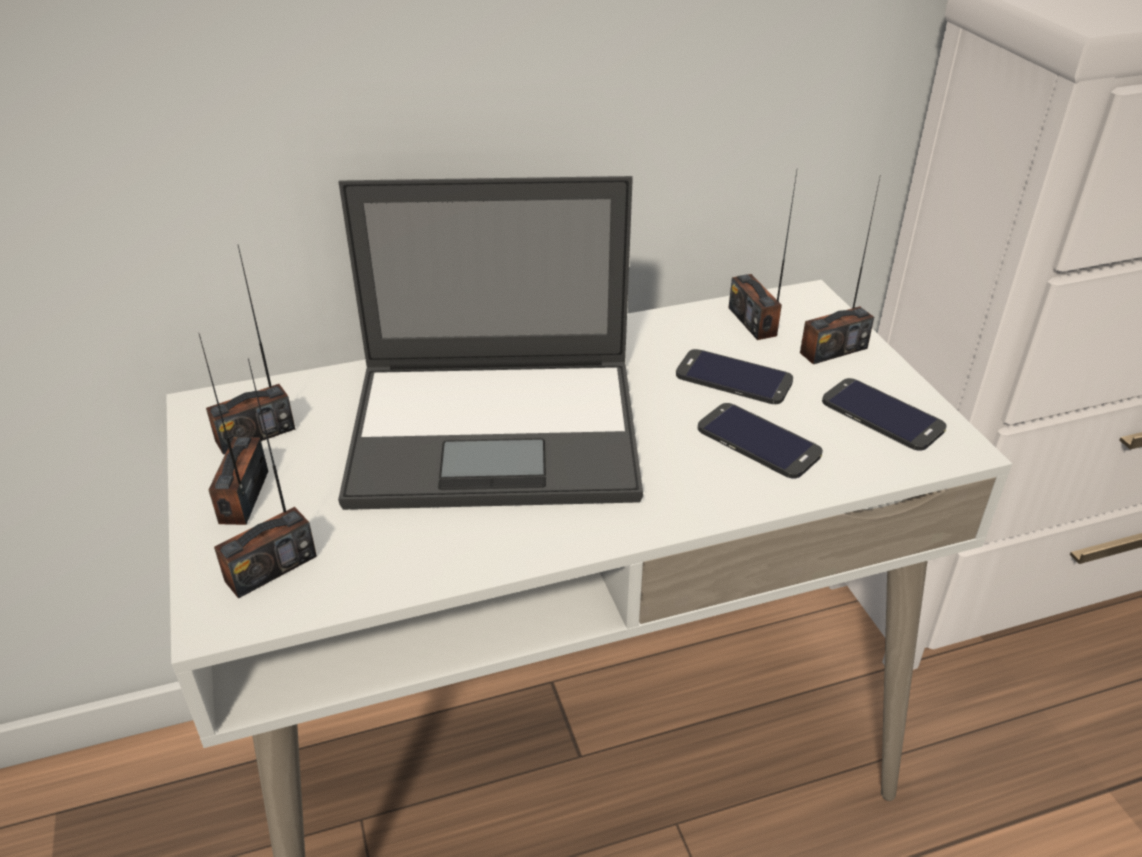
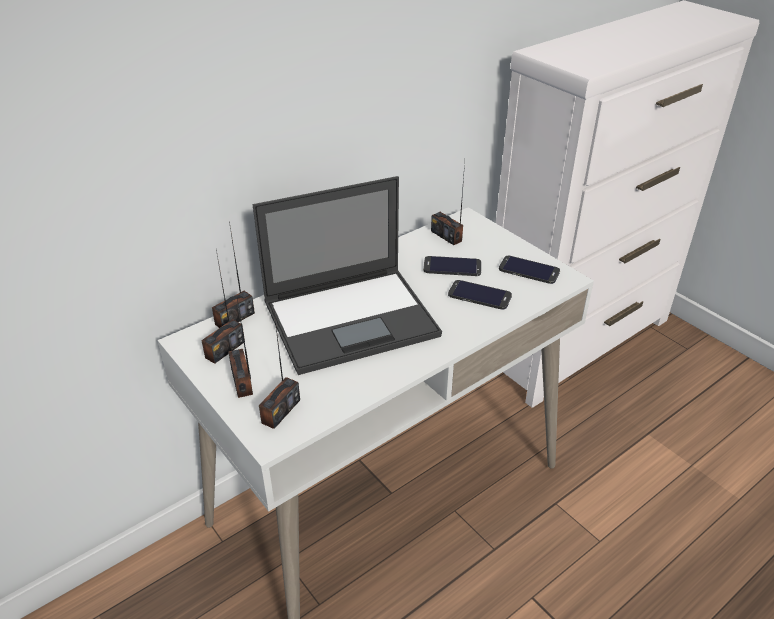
camera: 20 degrees left, 0 degrees up
radio [800,178,880,364] -> radio moved to [212,221,255,328]

